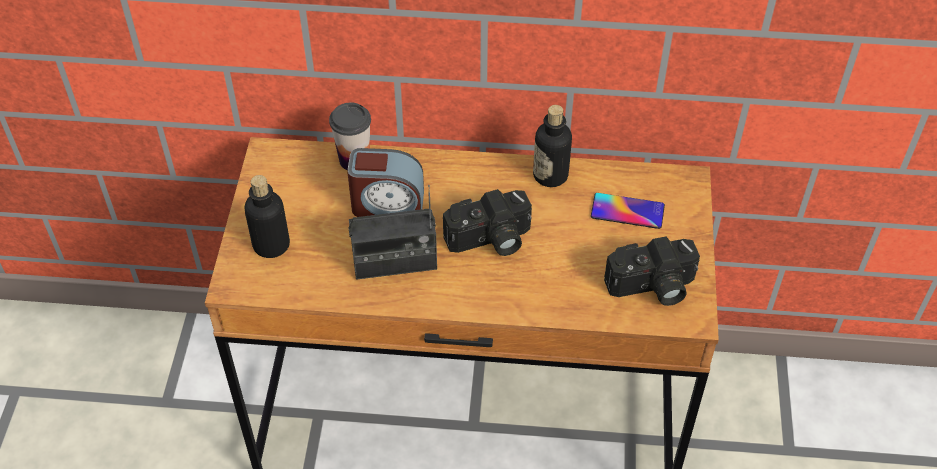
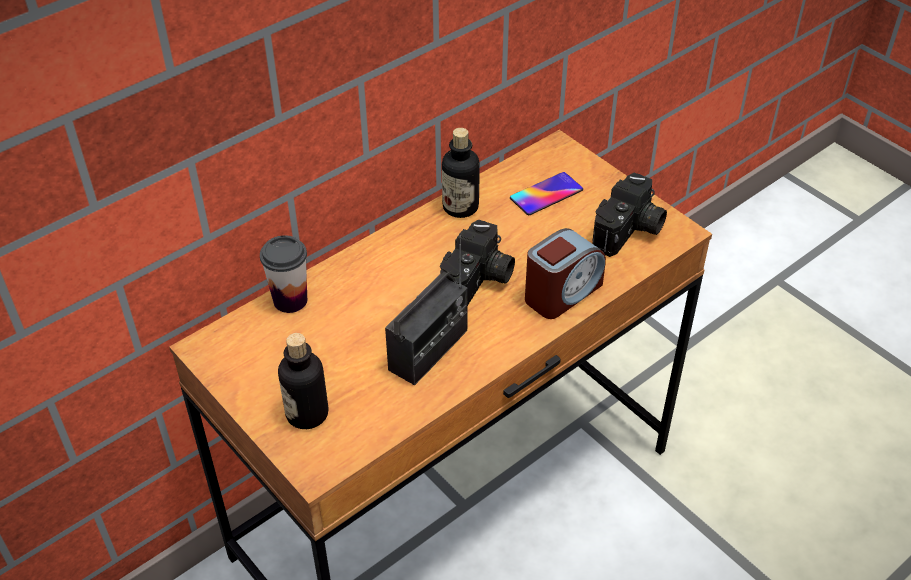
camera: 45 degrees left, 5 degrees down
alarm clock [347,148,424,217] -> alarm clock moved to [525,228,606,319]

